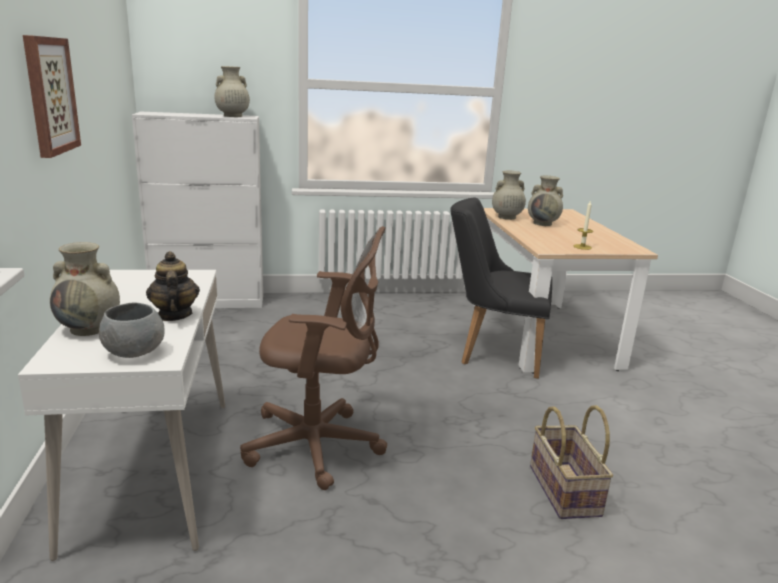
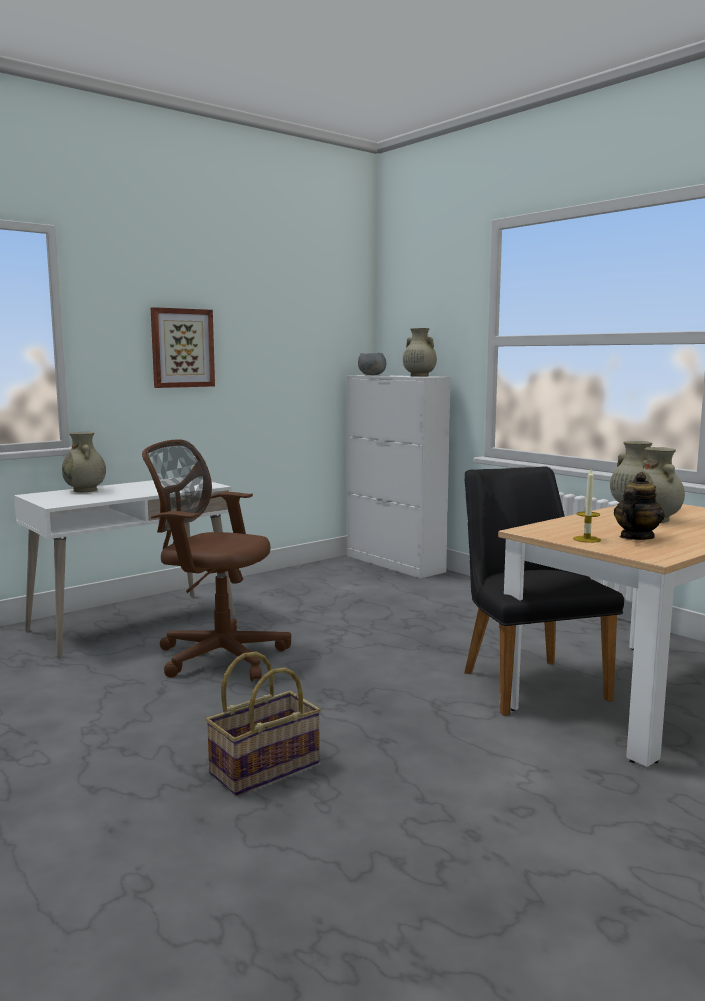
camera: 60 degrees right, 10 degrees down
grey bowl [99,302,165,358] -> grey bowl moved to [358,353,386,375]
teapot [146,251,200,321] -> teapot moved to [614,472,665,540]
brown office chair [240,226,387,490] -> brown office chair turned 135 degrees clockwise [142,439,291,681]

